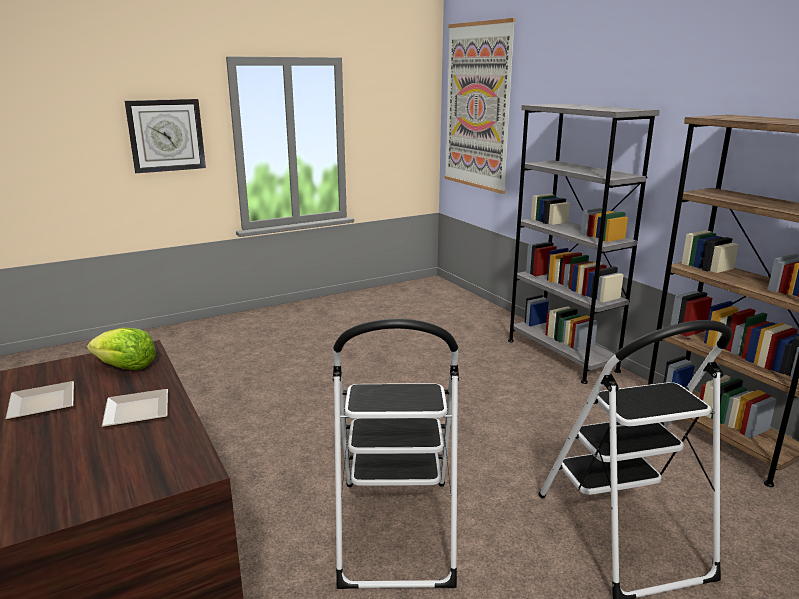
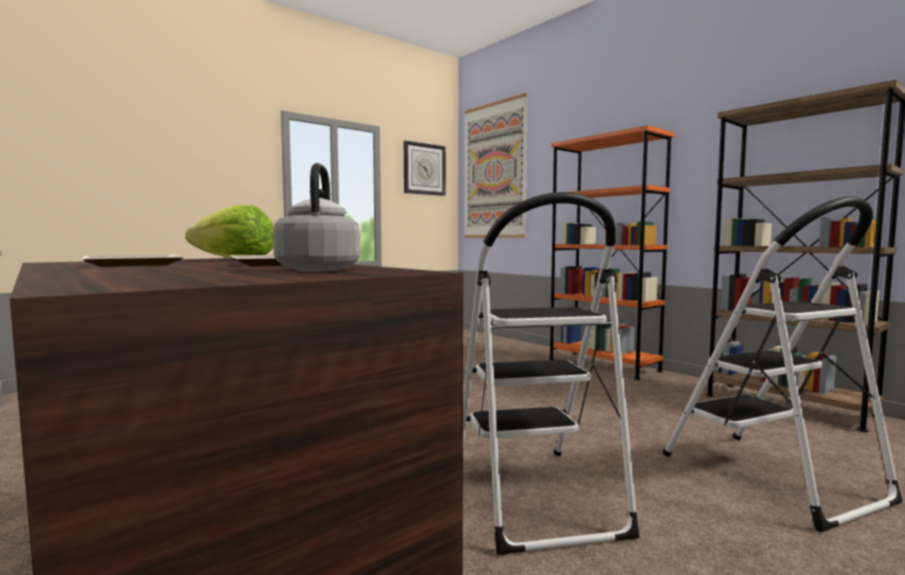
camera: 10 degrees left, 15 degrees down
wall clock [125,99,206,173] -> wall clock moved to [404,140,446,196]
grey bookcase [508,104,660,384] -> orange bookcase [549,125,675,380]
none -> grey kettle [273,163,361,272]

